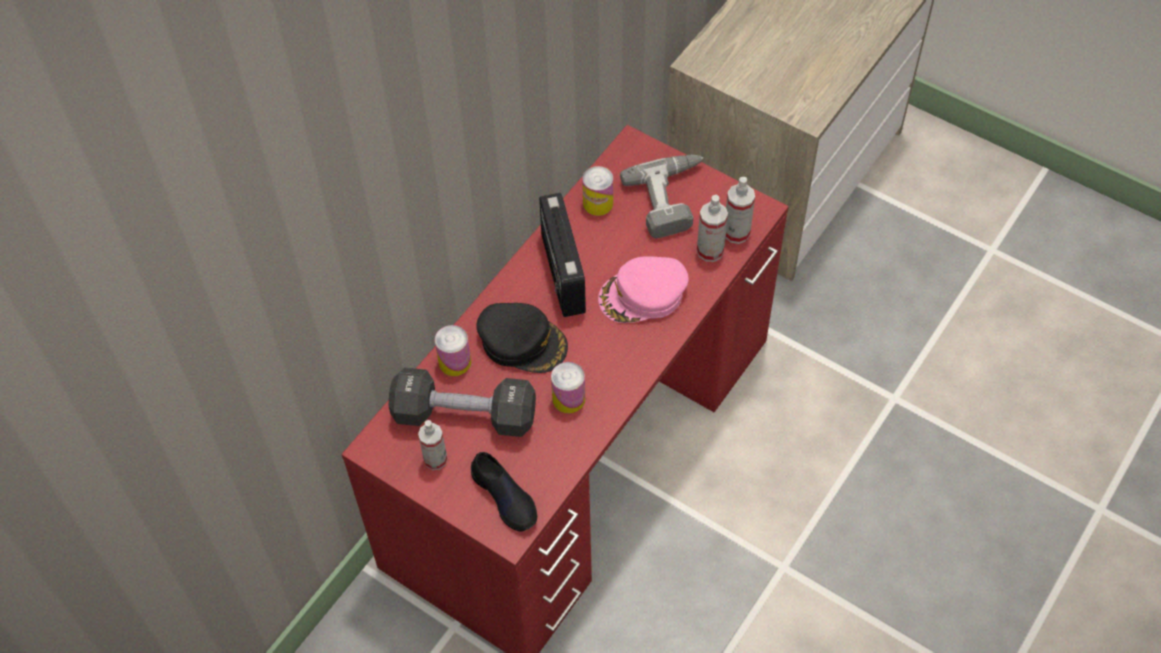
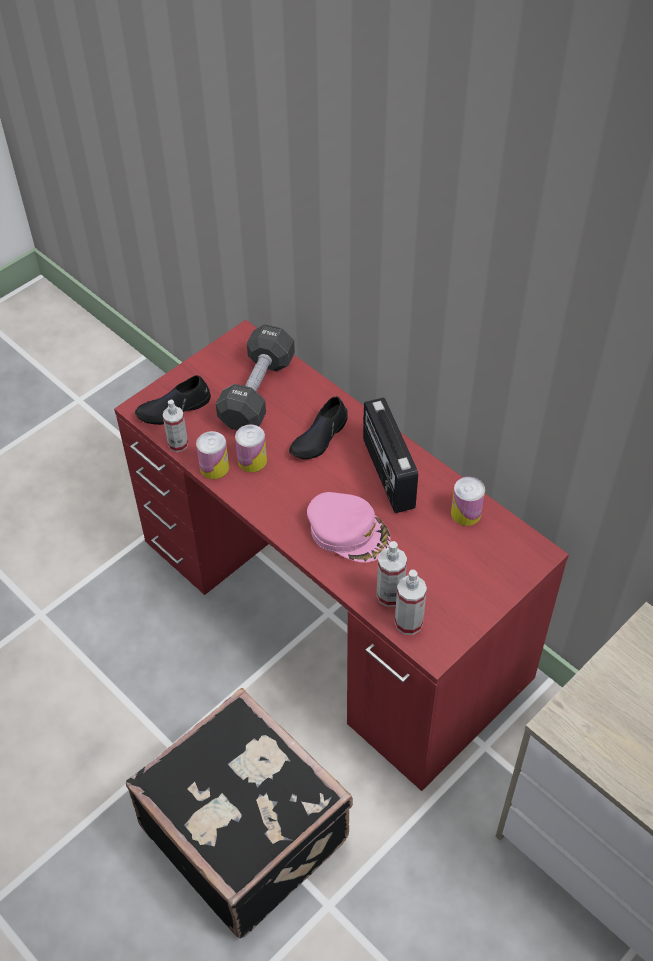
camera: 100 degrees right, 5 degrees down
spray bottle [418,420,447,470] -> spray bottle moved to [163,399,188,452]
can [435,325,471,376] -> can moved to [196,431,229,479]
black cap [476,303,568,373] -> black shoe [289,396,348,459]
radio [539,193,586,317] -> radio turned 105 degrees counterclockwise [363,398,418,513]
pink cap [598,256,689,323] -> pink cap turned 135 degrees clockwise [307,492,391,563]
power drill [620,155,703,238] -> none
none -> black suitcase [126,688,353,938]

